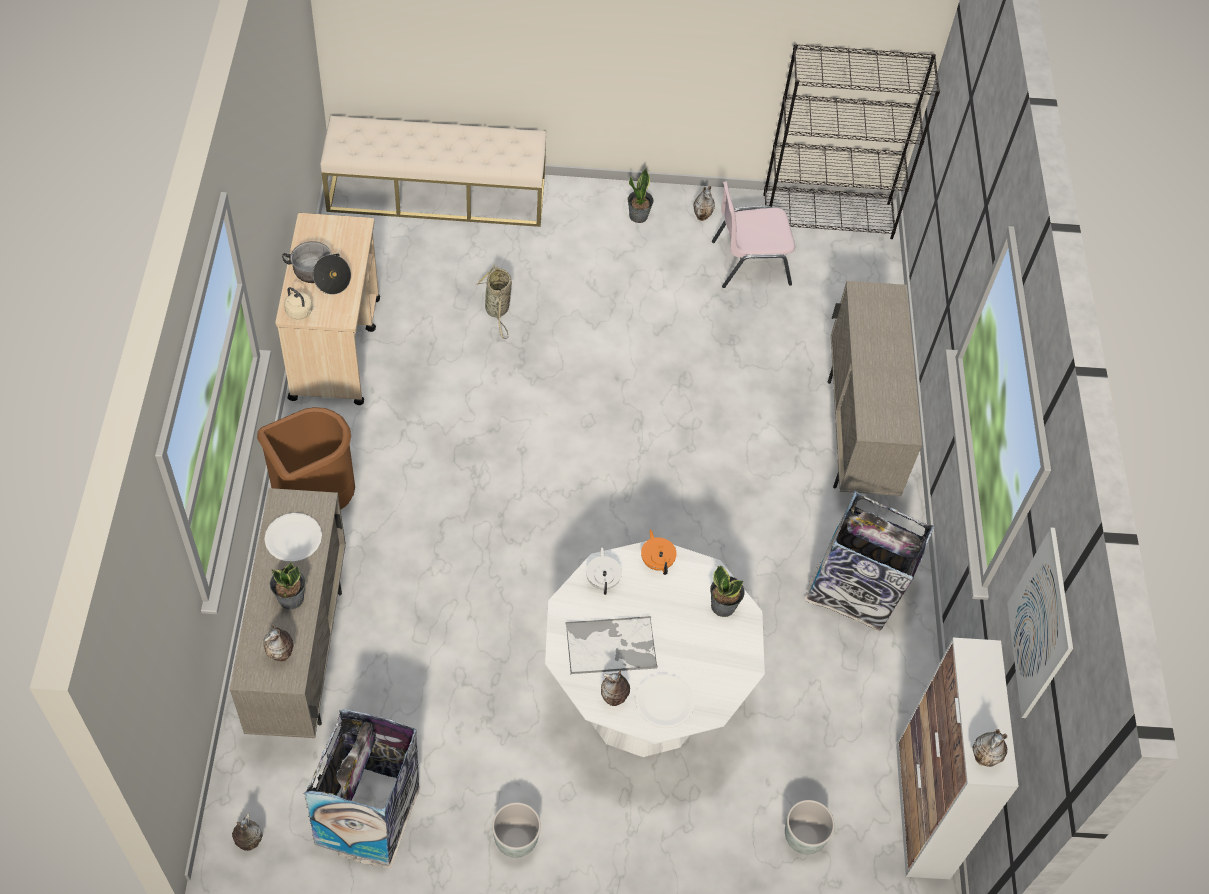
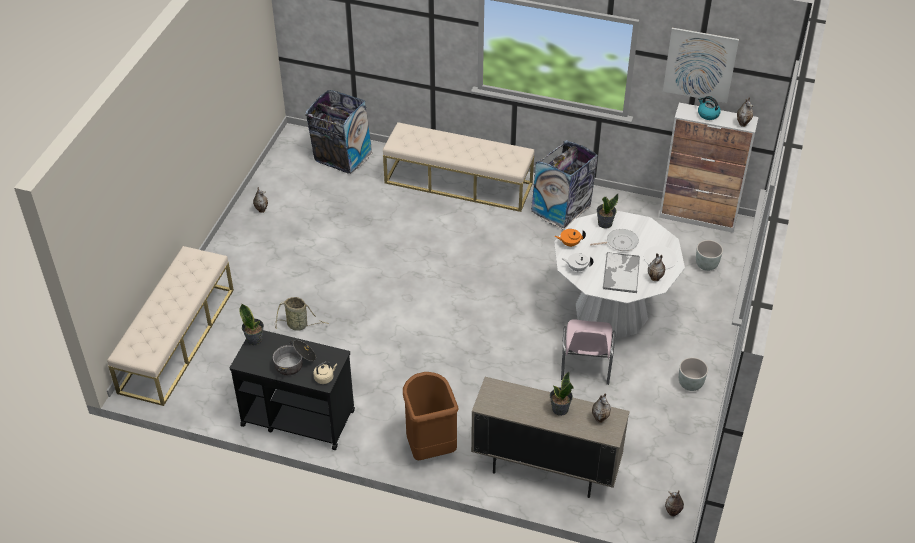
camera: 70 degrees left, 10 degrees down
white plate [264,513,322,562] -> none
beige cart [275,213,380,405] -> black cart [230,330,355,450]
trash can [303,709,419,869] -> trash can moved to [305,90,373,174]
potted plant [628,168,654,223] -> potted plant moved to [239,304,264,345]
pink chair [712,181,795,288] -> pink chair moved to [561,319,616,385]
black bookcase [763,44,940,239] -> none
beige cabinet [828,281,922,496] -> beige bench [383,122,534,212]
none -> frying pan [590,229,639,251]
none -> kettle [698,96,721,120]

